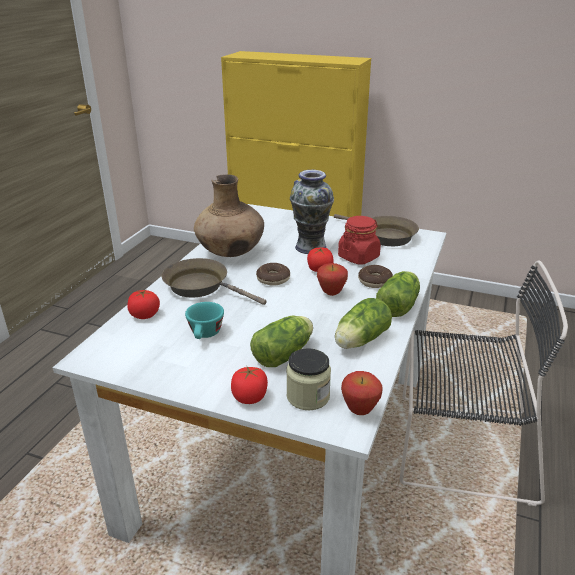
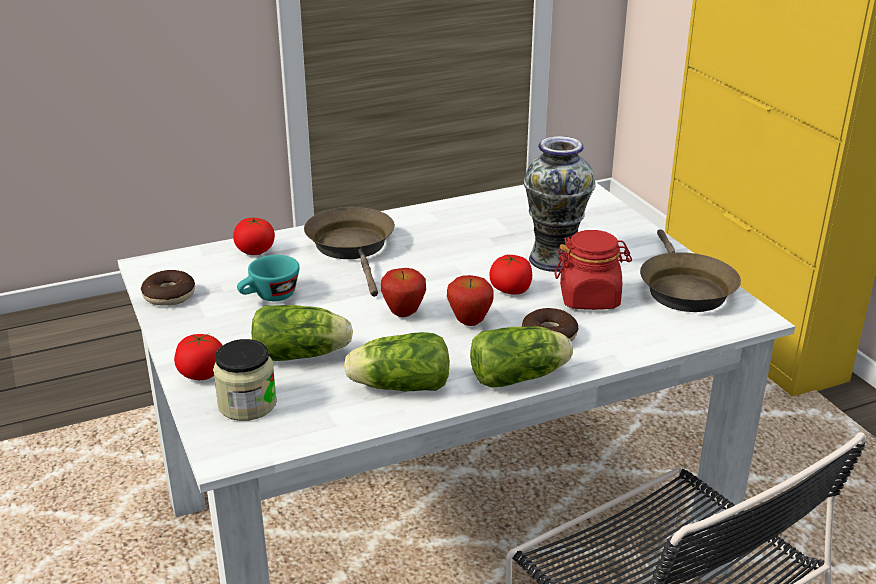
camera: 45 degrees right, 0 degrees up
brown vase [194,174,264,257] -> none
donut [256,263,290,286] -> donut moved to [141,270,195,306]
apple [341,371,383,415] -> apple moved to [381,268,426,317]

